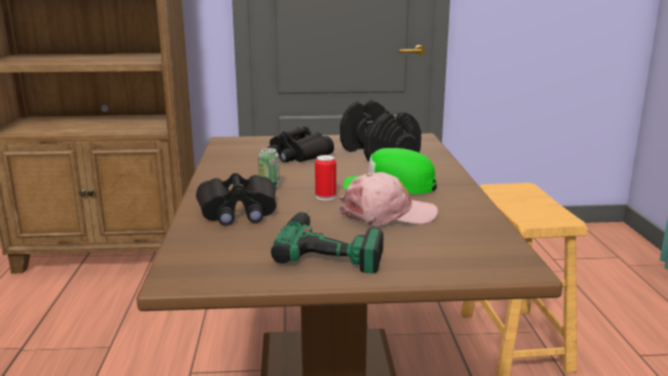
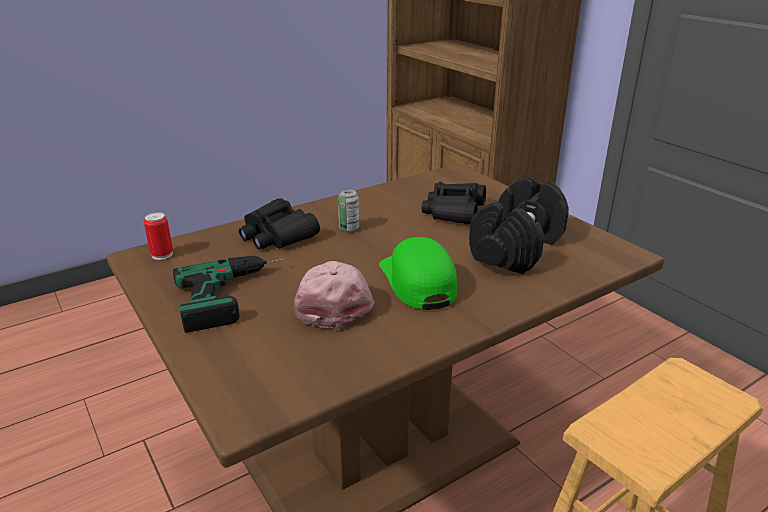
camera: 60 degrees right, 10 degrees up
can [315,155,336,200] -> can moved to [144,212,173,260]
pink cap [340,172,438,226] -> pink cap turned 150 degrees counterclockwise [294,261,375,329]

